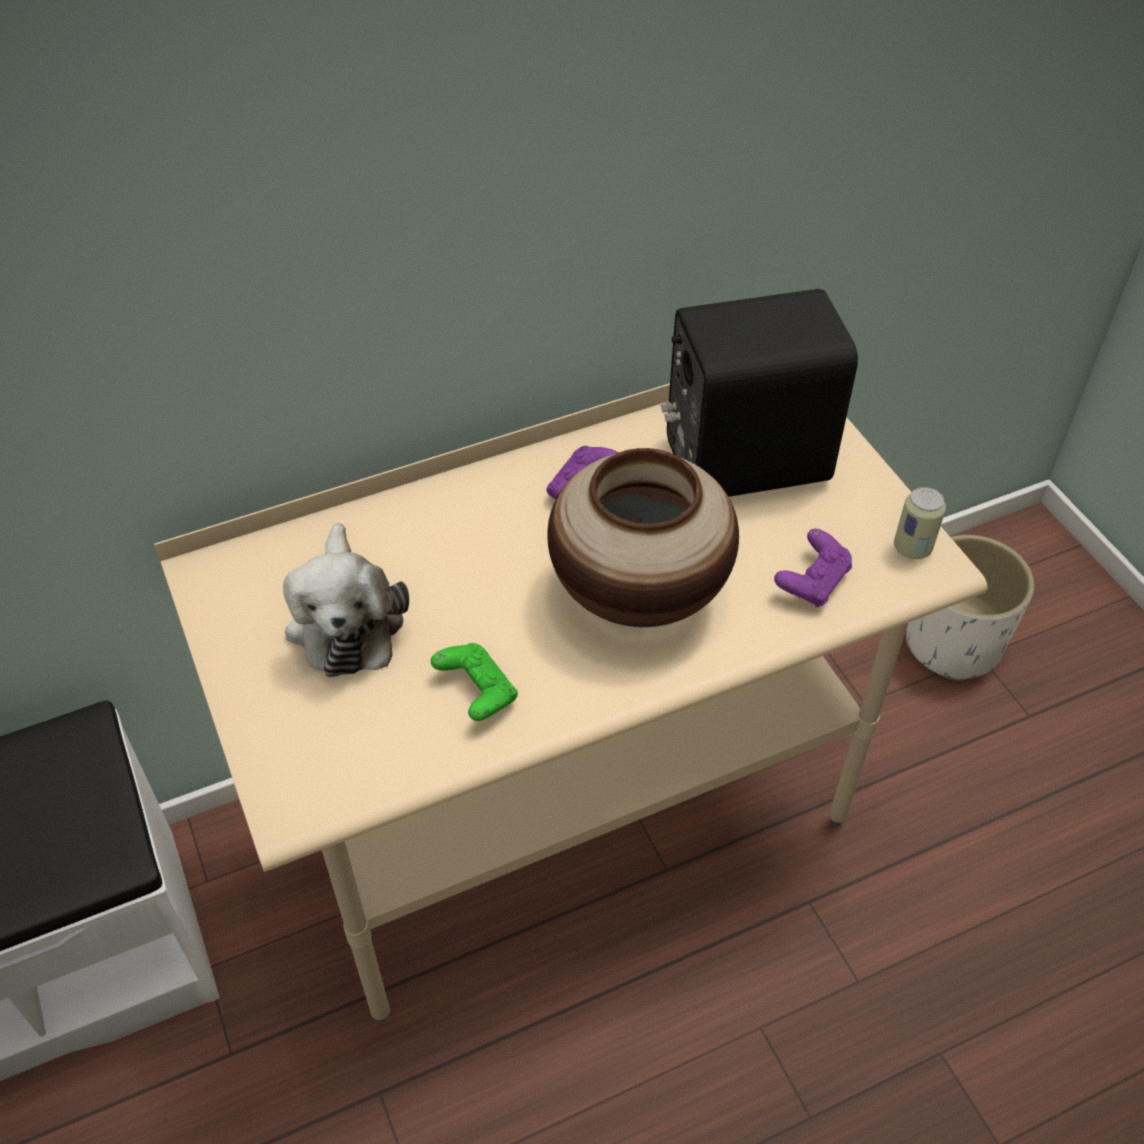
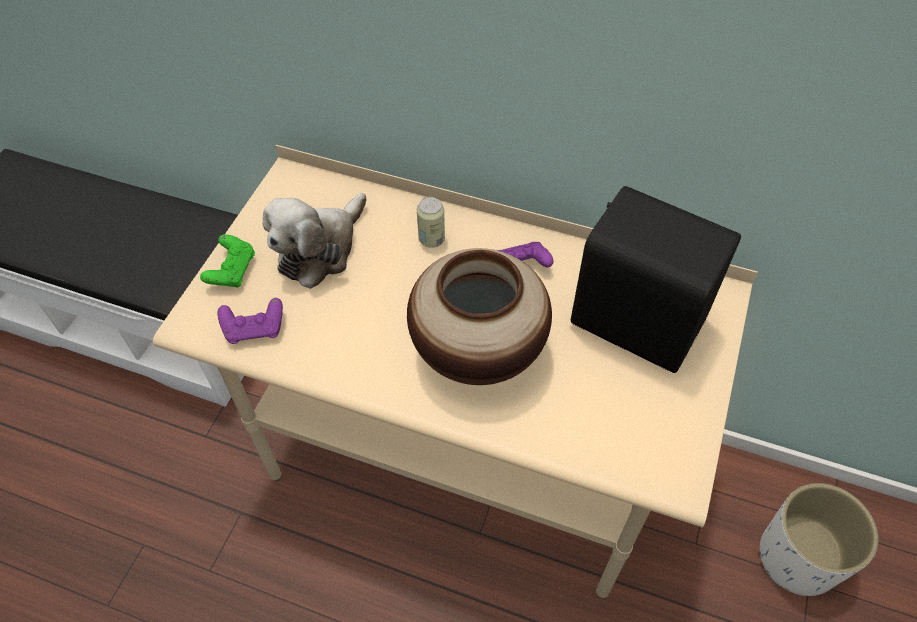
camera: 45 degrees right, 5 degrees up
green game controller [431,643,518,721] -> green game controller moved to [200,234,255,288]
purple game controller [774,529,852,607] -> purple game controller moved to [218,298,283,344]
can [894,487,946,559] -> can moved to [417,197,445,248]

